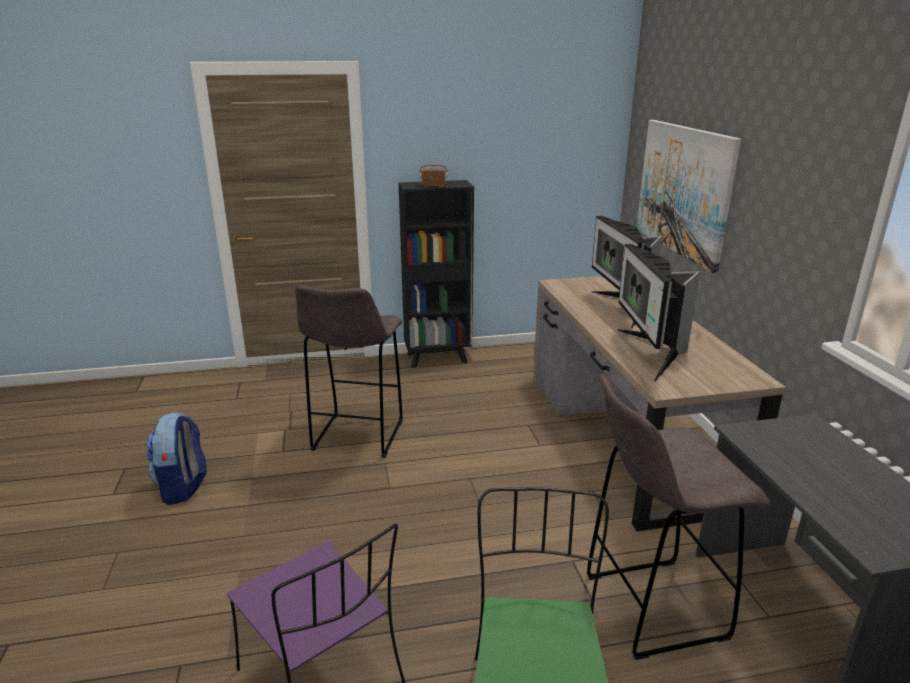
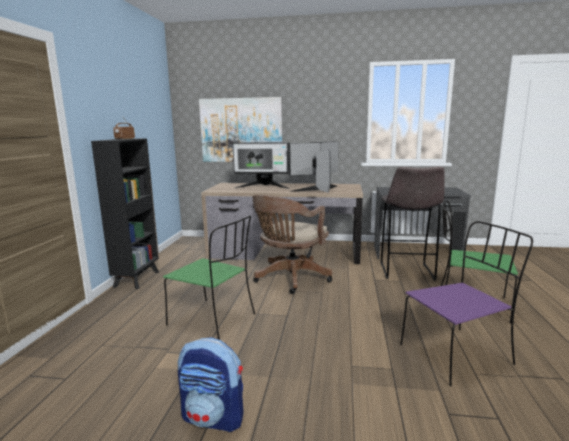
camera: 70 degrees left, 10 degrees down
grey stool [295,285,403,458] -> green chair [163,215,255,340]
monitor [618,244,700,382] -> monitor turned 135 degrees clockwise [289,141,339,193]
none -> brown office chair [252,195,332,294]

